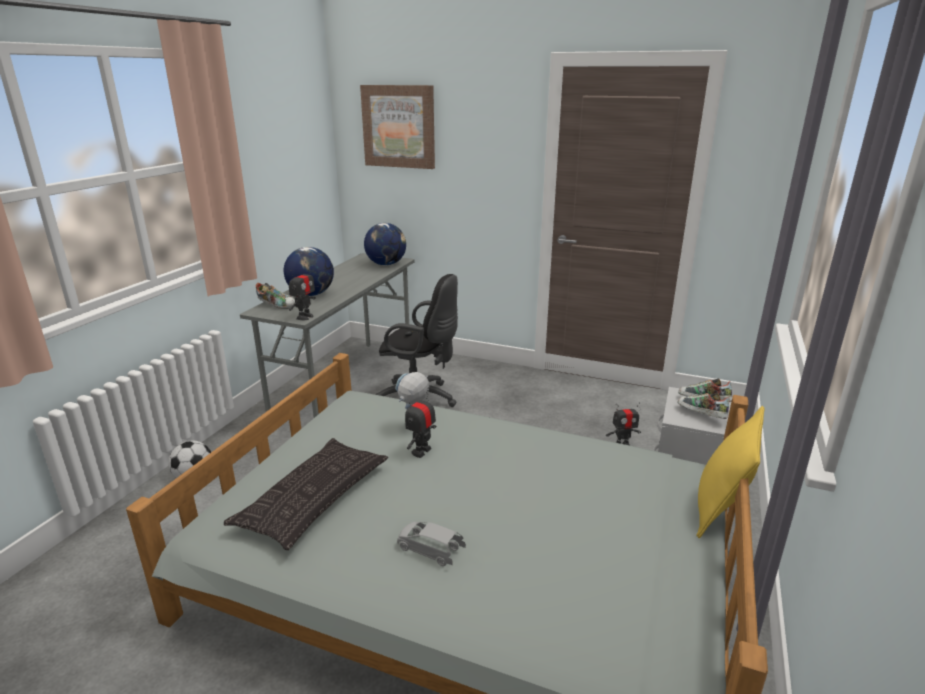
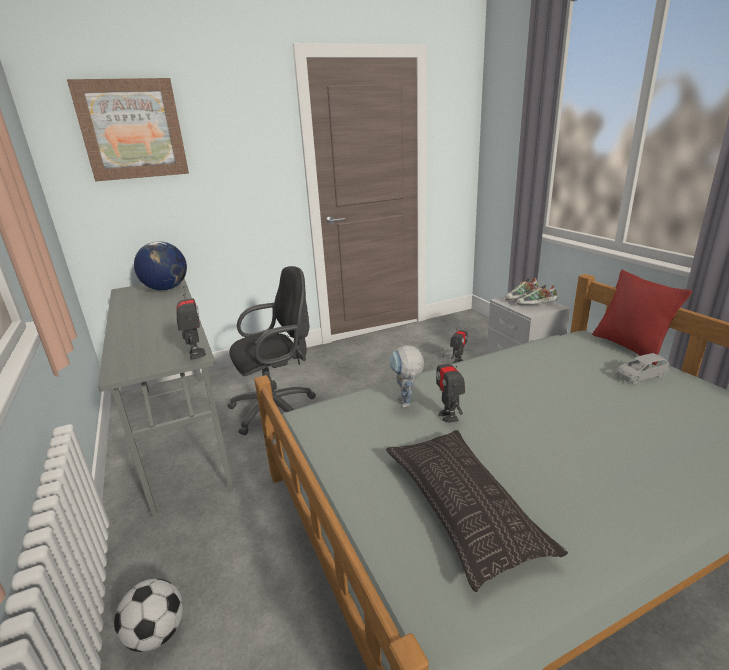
camera: 45 degrees left, 0 degrees up
shoe [256,283,295,309] -> none
globe [284,247,334,296] -> none
grey toy car [397,522,466,566] -> grey toy car moved to [616,353,670,384]
yellow pillow [696,406,765,538] -> red pillow [592,269,692,365]

